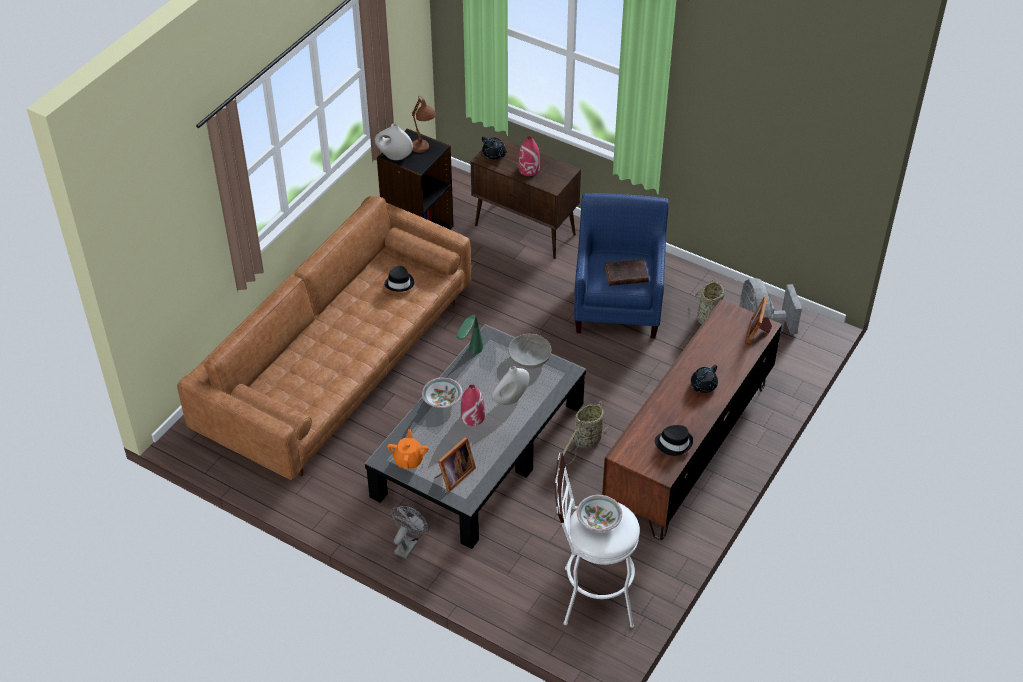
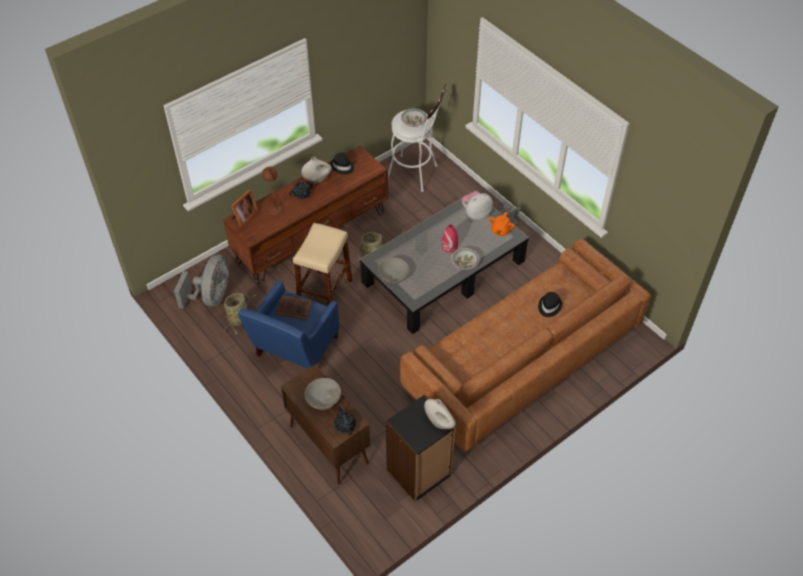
camera: 160 degrees left, 5 degrees up
black hat [384,266,414,292] -> black hat moved to [538,292,562,317]
brown table lamp [412,96,436,153] -> brown table lamp moved to [262,167,283,216]
picture frame [434,437,476,492] -> plush toy [461,191,493,220]
green table lamp [456,315,484,354] -> none
white vase [491,366,529,405] -> white vase moved to [301,157,332,183]
red vase [519,136,540,176] -> grey bowl [305,378,341,410]
none -> beige stool [293,223,352,305]

